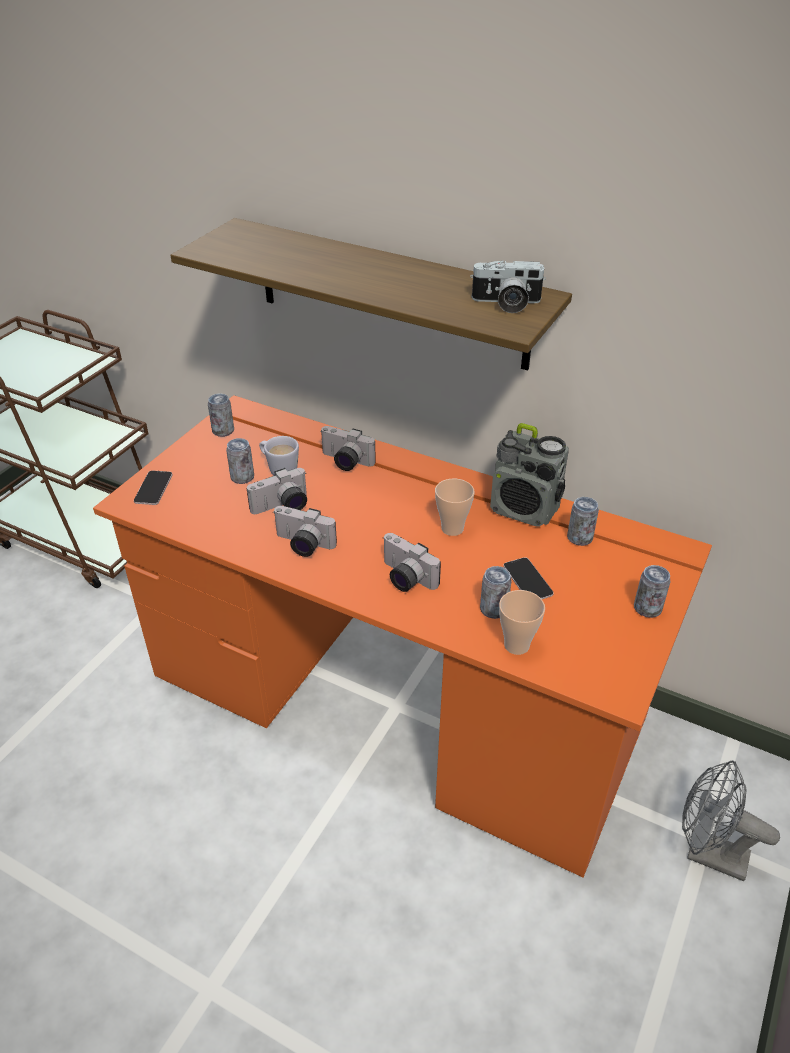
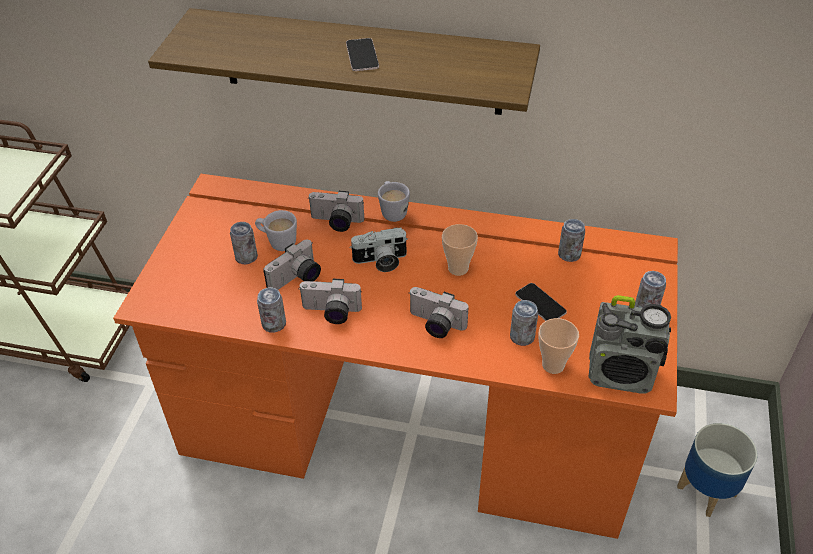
camera: 15 degrees left, 5 degrees up
phone [134,470,173,505] -> phone moved to [346,38,379,71]
can [208,393,234,437] -> can moved to [257,288,286,332]
camera [470,260,546,313] -> camera moved to [349,227,408,272]
radio [490,423,569,527] -> radio moved to [588,295,671,394]
grey fan [682,760,780,881] -> planter [677,423,758,517]
none -> white mug [378,181,410,222]

